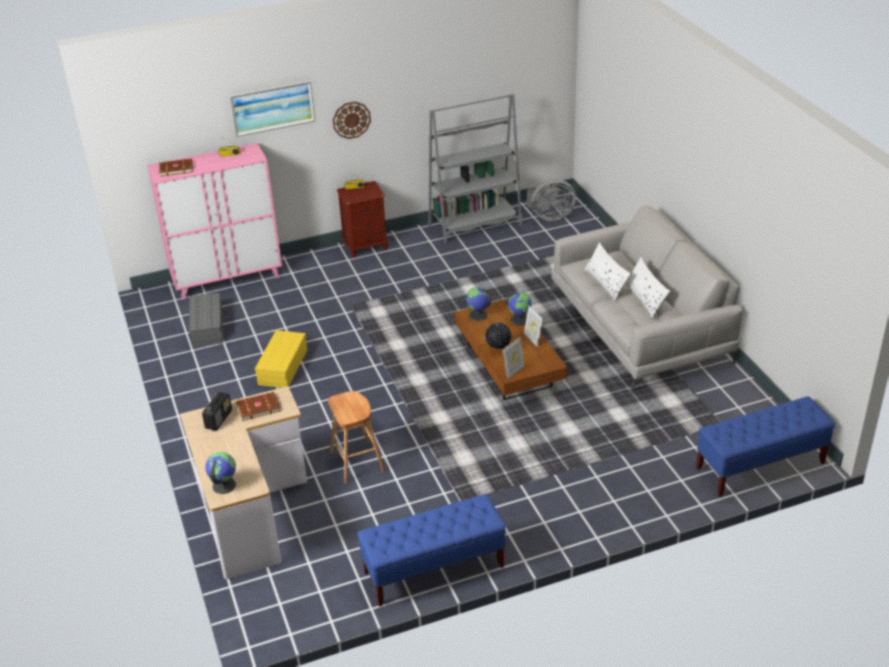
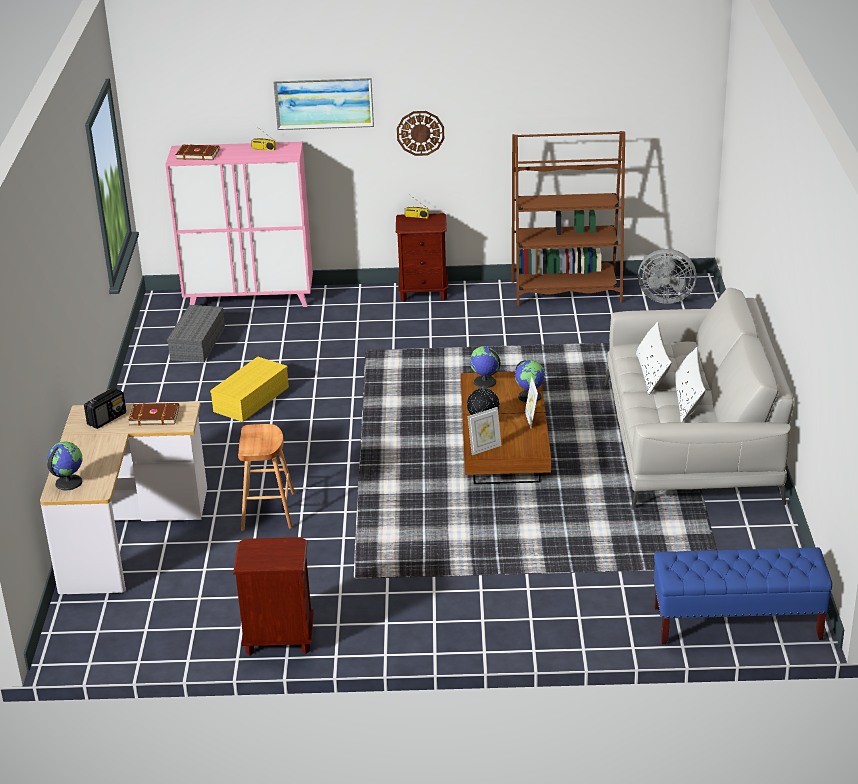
camera: 20 degrees right, 5 degrees down
blue bench [357,494,506,606] -> brown nightstand [233,537,314,656]
grey bookcase [428,94,522,244] -> brown bookcase [512,131,625,306]

